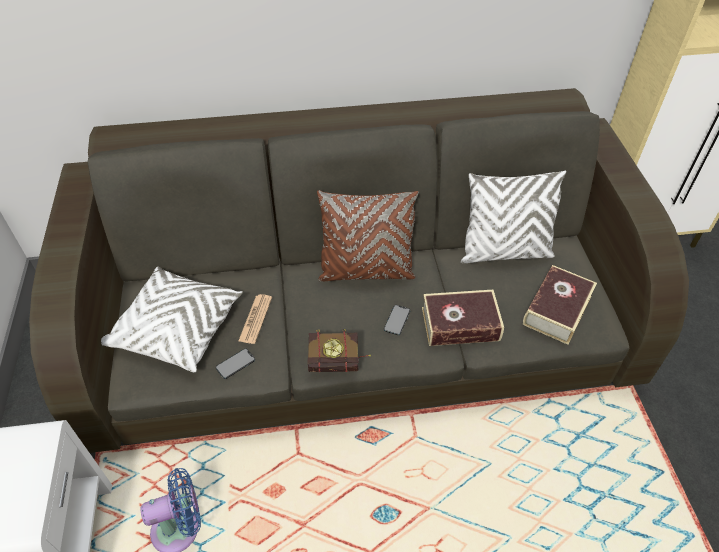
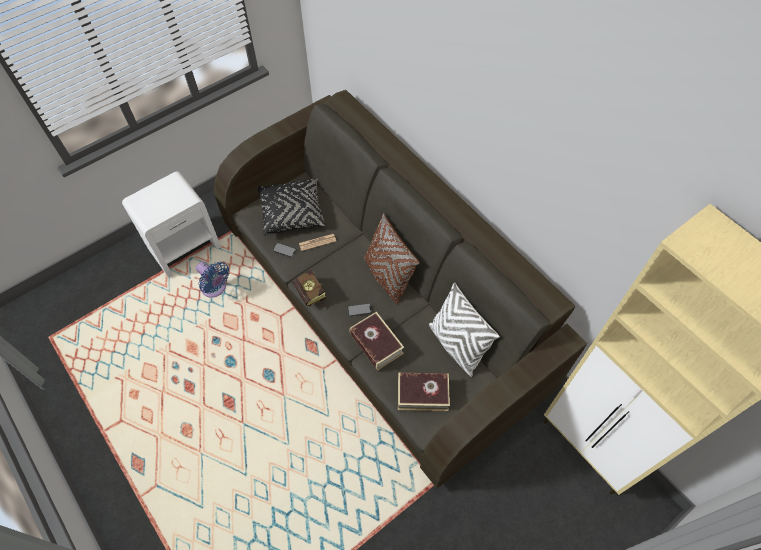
camera: 60 degrees right, 10 degrees up
white pillow [101,267,243,372] -> black pillow [257,178,325,236]

